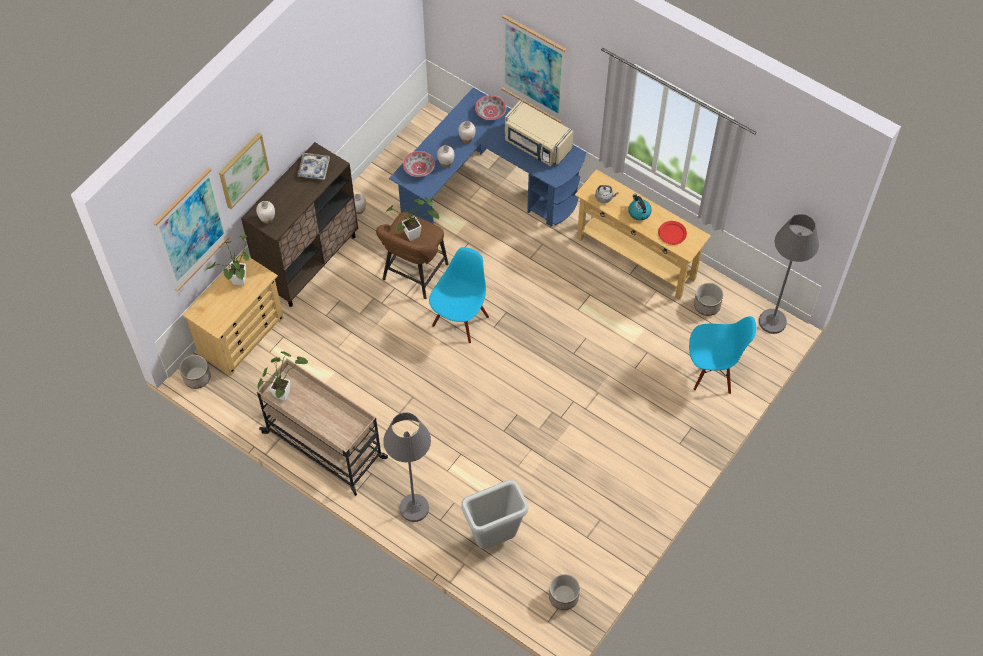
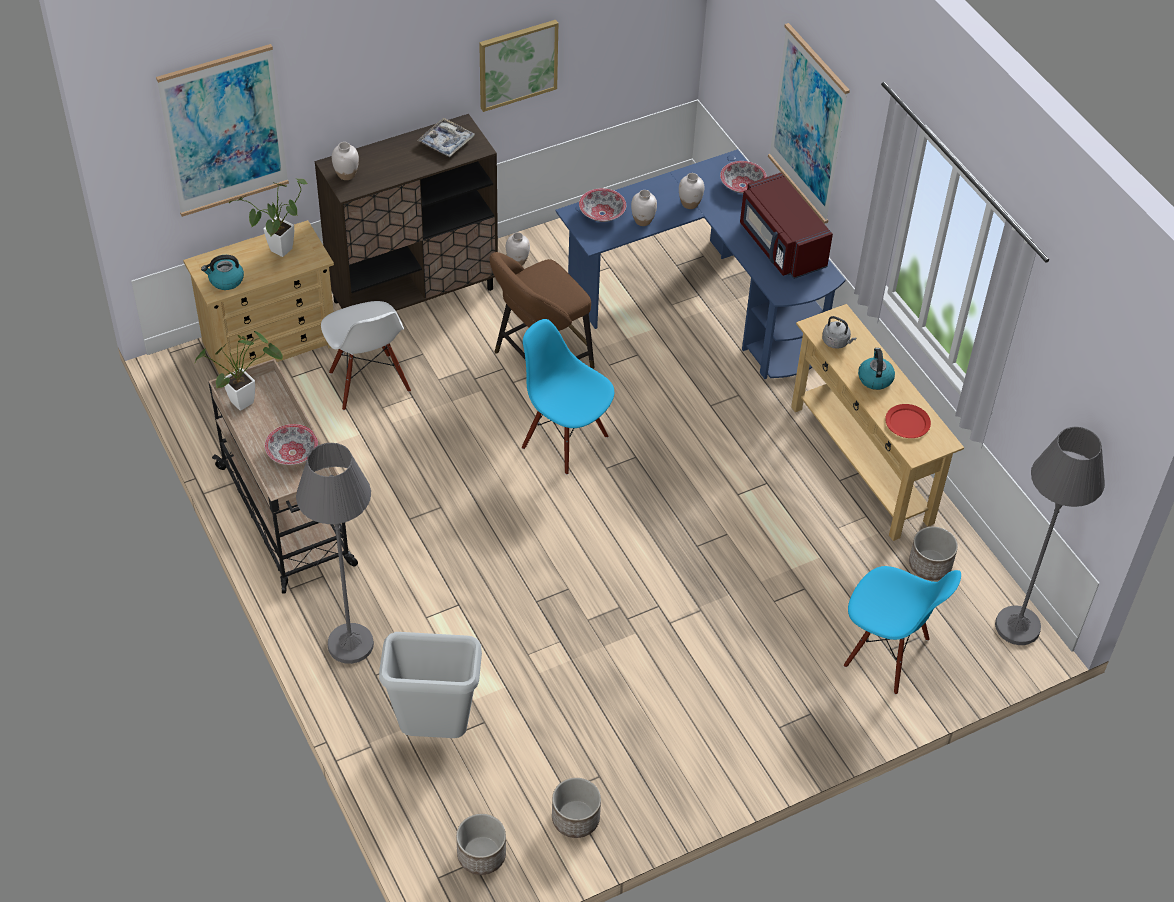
camera: 25 degrees right, 10 degrees down
planter [180,355,211,389] -> planter moved to [552,778,601,838]
picture [219,133,269,209] -> picture moved to [479,20,558,112]
potted plant [386,197,439,241] -> none
blue chair [429,247,489,343] -> blue chair turned 105 degrees counterclockwise [522,319,614,475]
beige microwave [505,101,573,166] -> red microwave [740,173,833,279]
none -> kettle [201,255,244,290]
none -> bowl [265,424,318,465]
none -> white chair [321,301,411,410]

